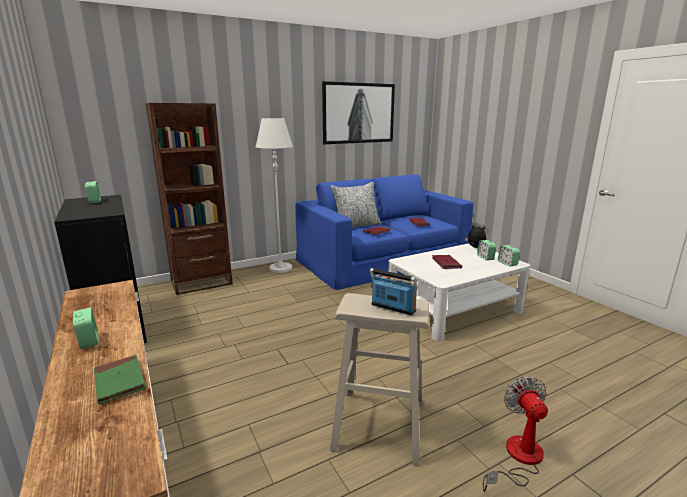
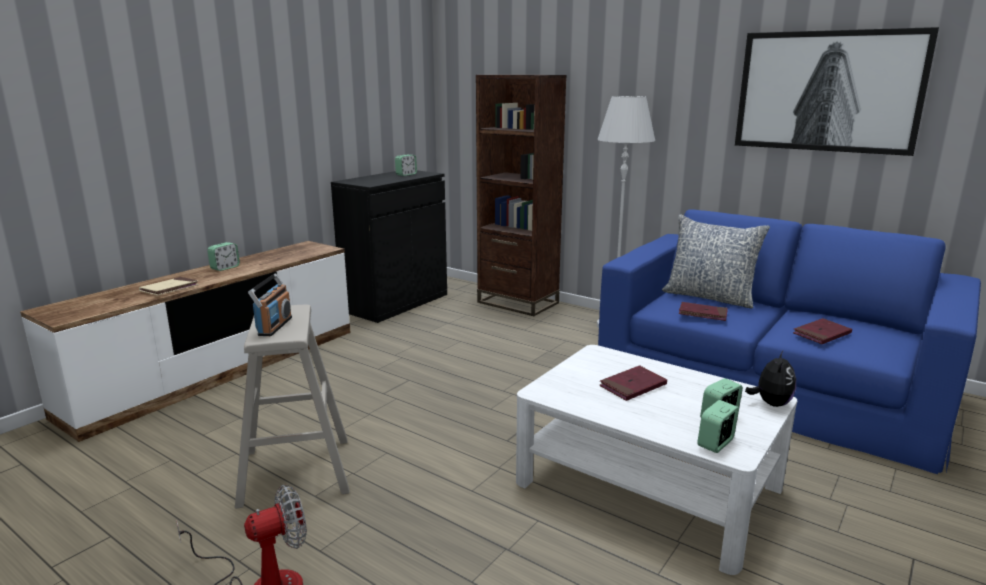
camera: 65 degrees right, 0 degrees up
green book [94,355,146,404] -> beige book [139,277,199,296]

